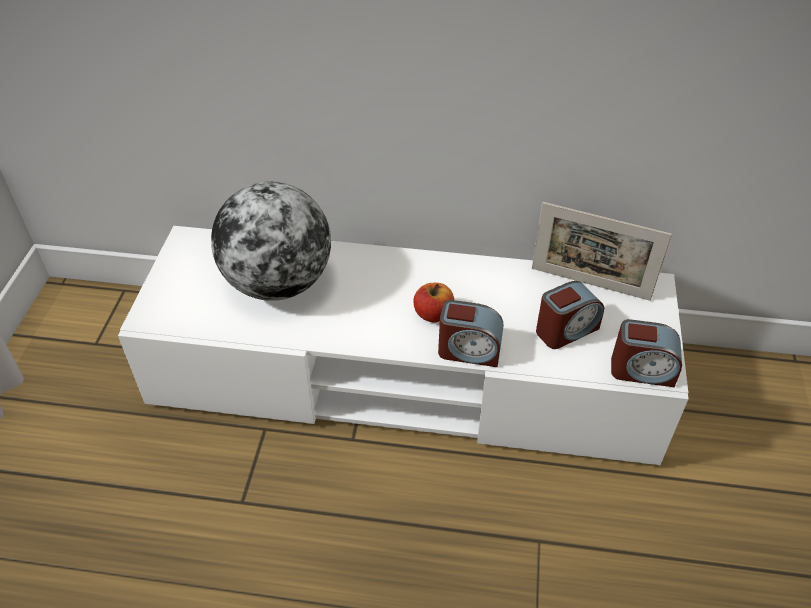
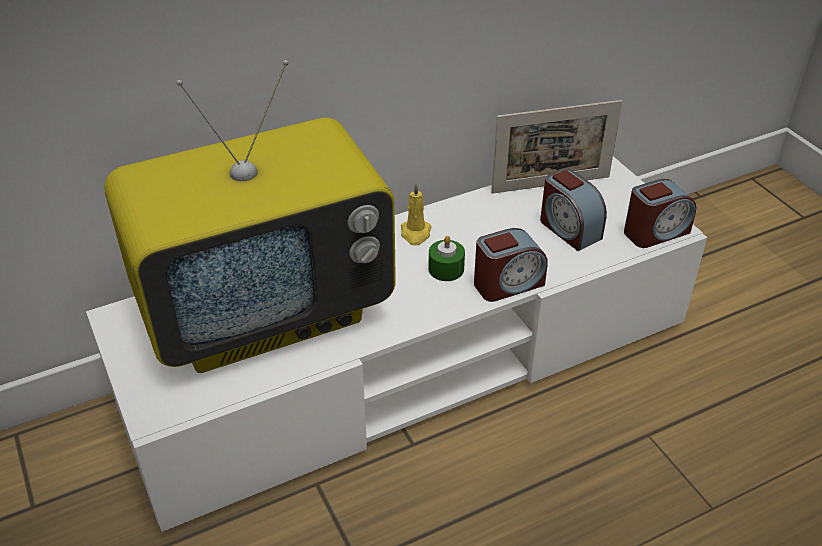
camera: 35 degrees left, 5 degrees down
globe [211,181,331,301] -> television [104,60,396,373]
apple [413,283,454,323] -> green candle [428,236,465,281]
alarm clock [536,281,604,349] -> alarm clock turned 120 degrees clockwise [540,168,607,251]
none -> yellow candle [401,184,432,246]

